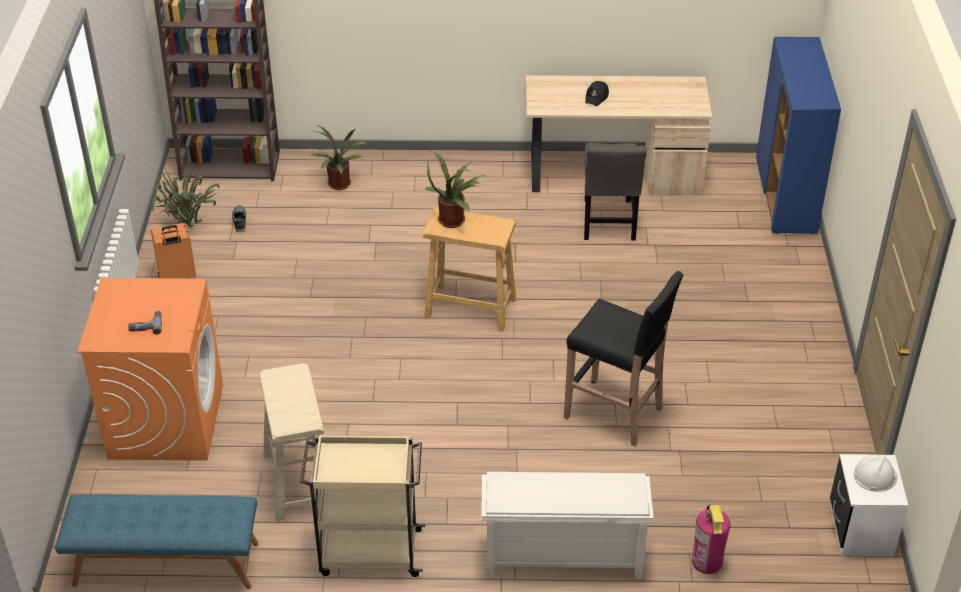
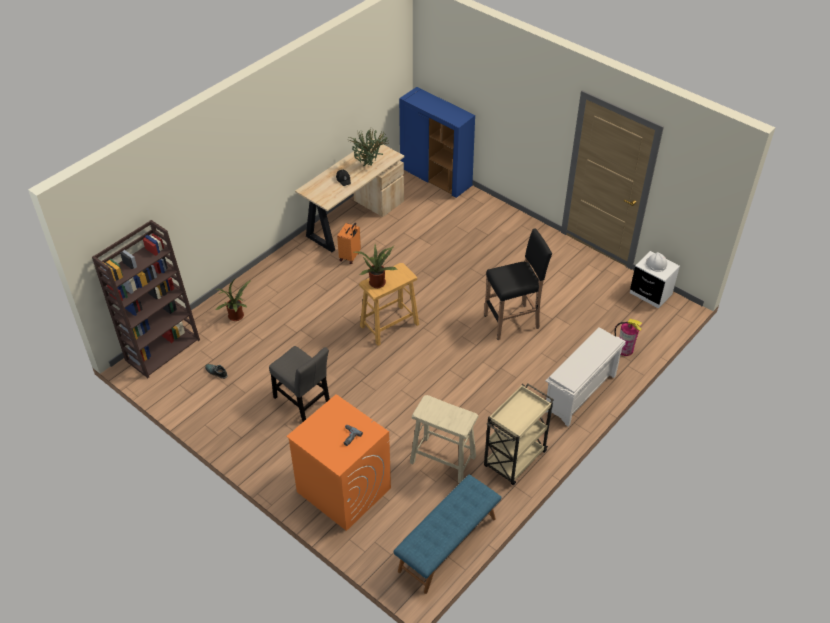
camera: 50 degrees left, 5 degrees up
orange suitcase [151,223,196,279] -> orange suitcase moved to [337,223,361,264]
potted plant [152,166,220,228] -> potted plant moved to [349,130,390,166]
grey chair [584,143,647,241] -> grey chair moved to [269,346,330,422]

